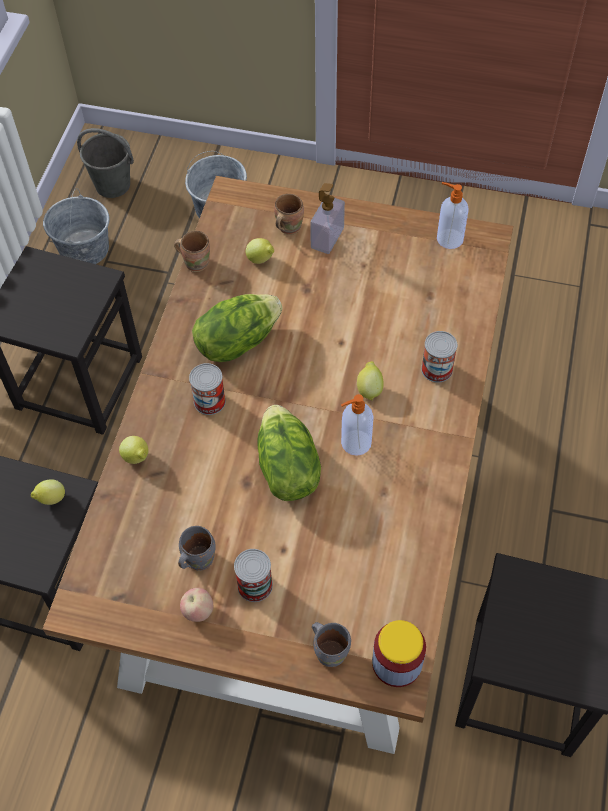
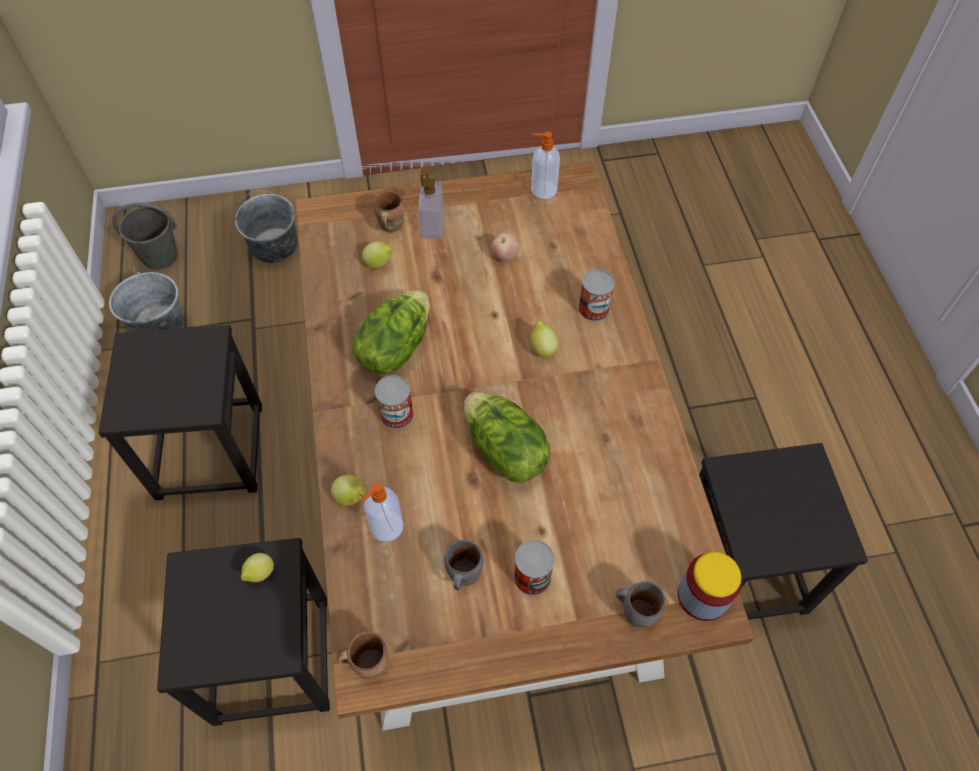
camera: 25 degrees left, 0 degrees up
brown mug [174,231,210,272] -> brown mug moved to [337,631,388,679]
apple [180,588,213,622] -> apple moved to [492,233,519,262]
soap dispenser [341,394,374,456] -> soap dispenser moved to [361,482,404,542]

